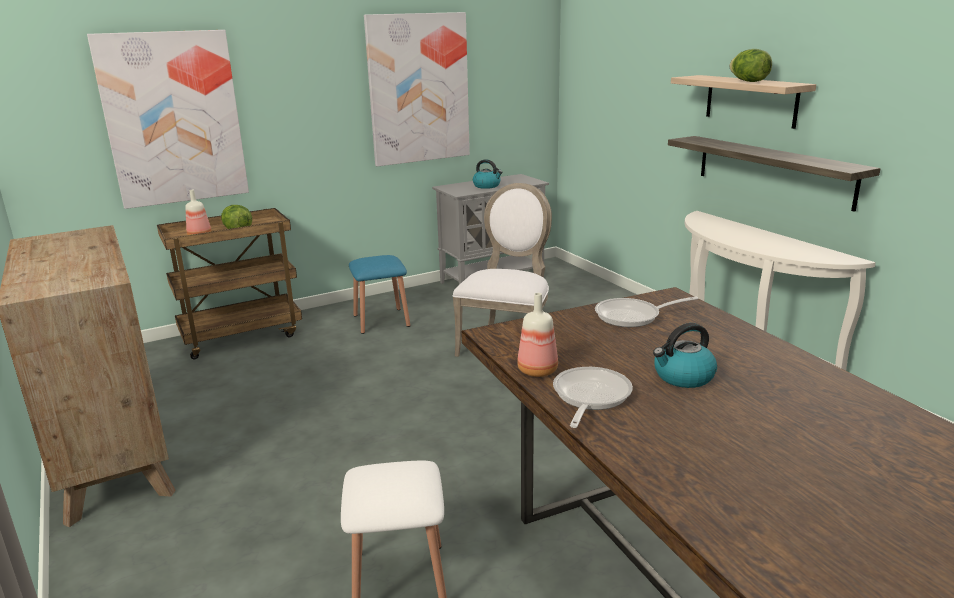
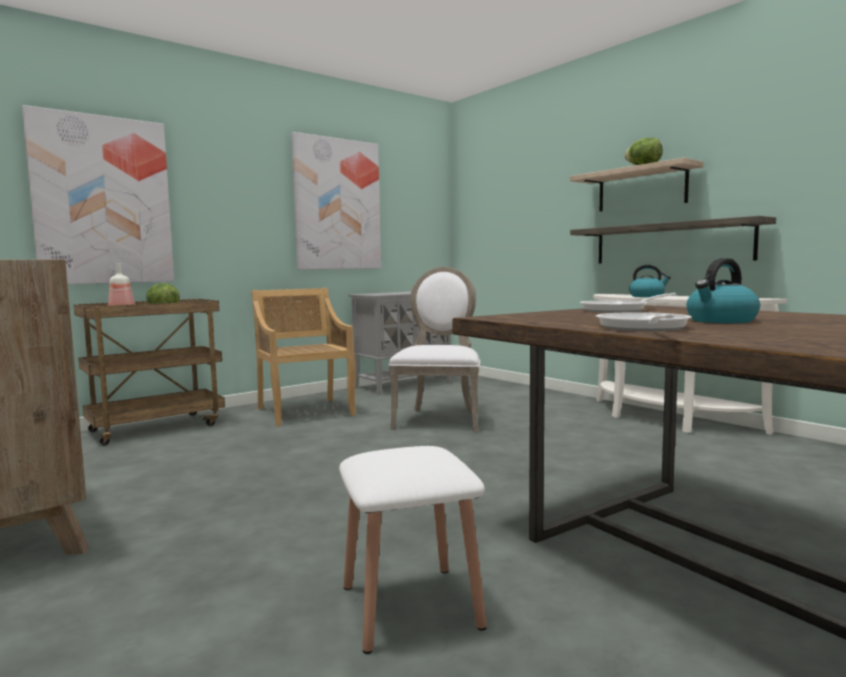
camera: 10 degrees left, 15 degrees down
blue stool [349,255,410,334] -> beige chair [251,288,356,426]
kettle [473,159,502,189] -> kettle moved to [629,265,671,297]
bottle [517,293,558,377] -> none

